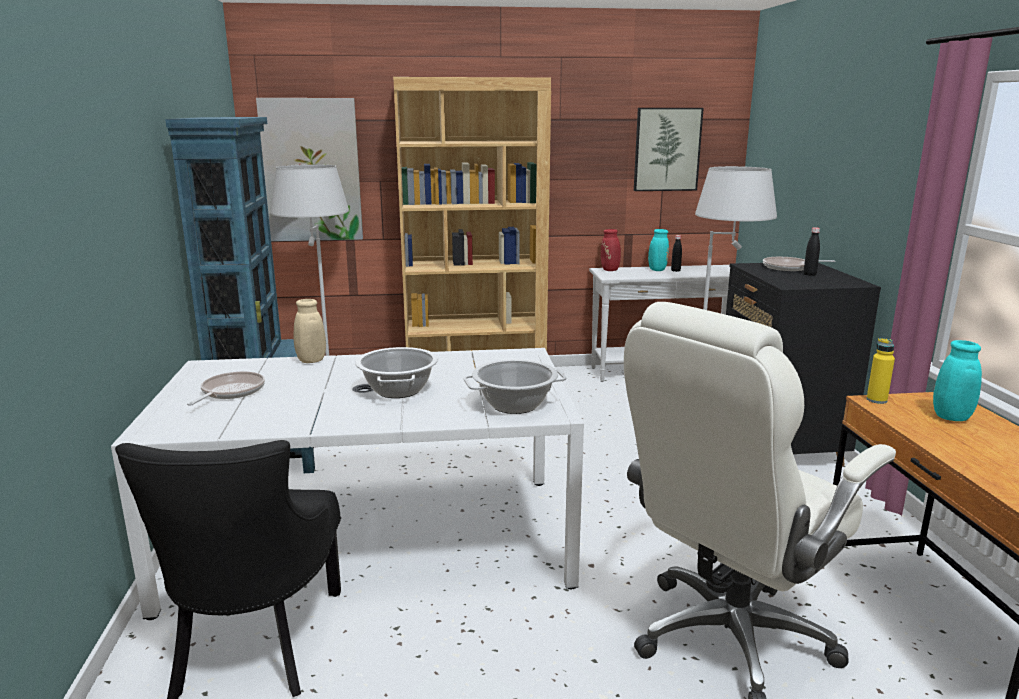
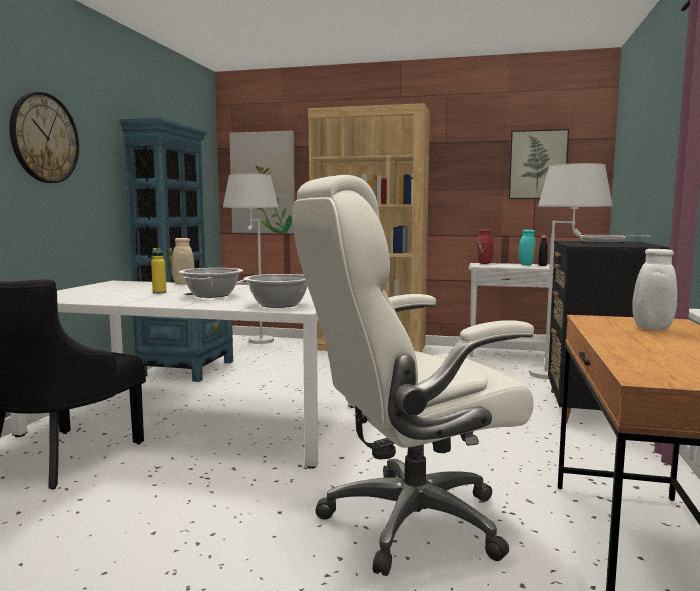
camera: 20 degrees right, 10 degrees down
frying pan [187,372,265,406] -> none
black bottle [804,227,820,276] -> none
yellow bottle [867,338,895,404] -> yellow bottle moved to [151,248,167,294]
turquoise vase [933,340,982,421] -> white vase [626,248,677,330]
none -> wall clock [9,92,79,183]

